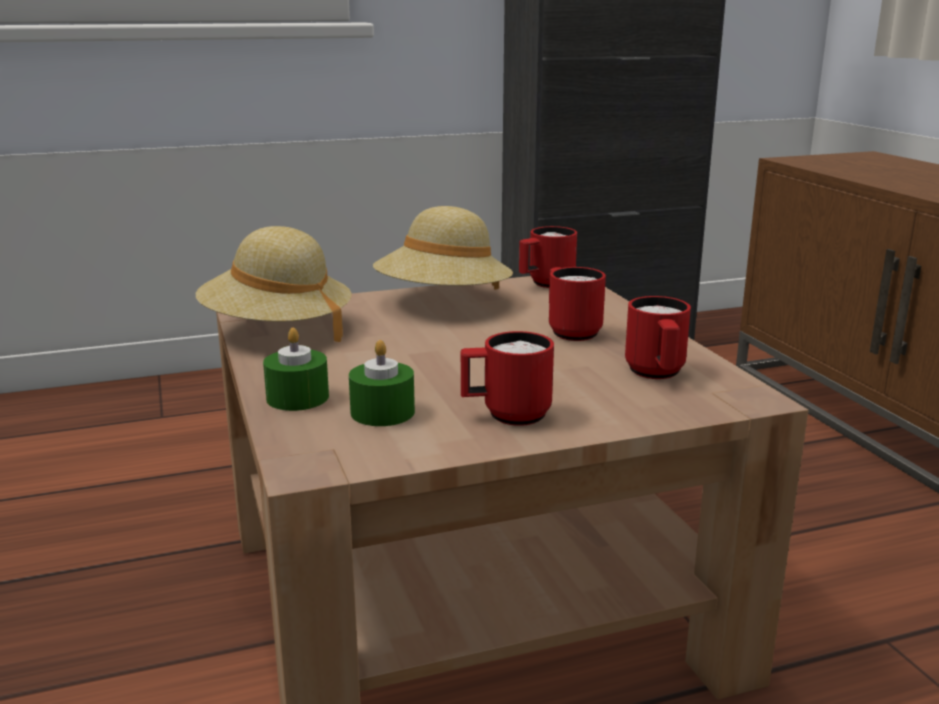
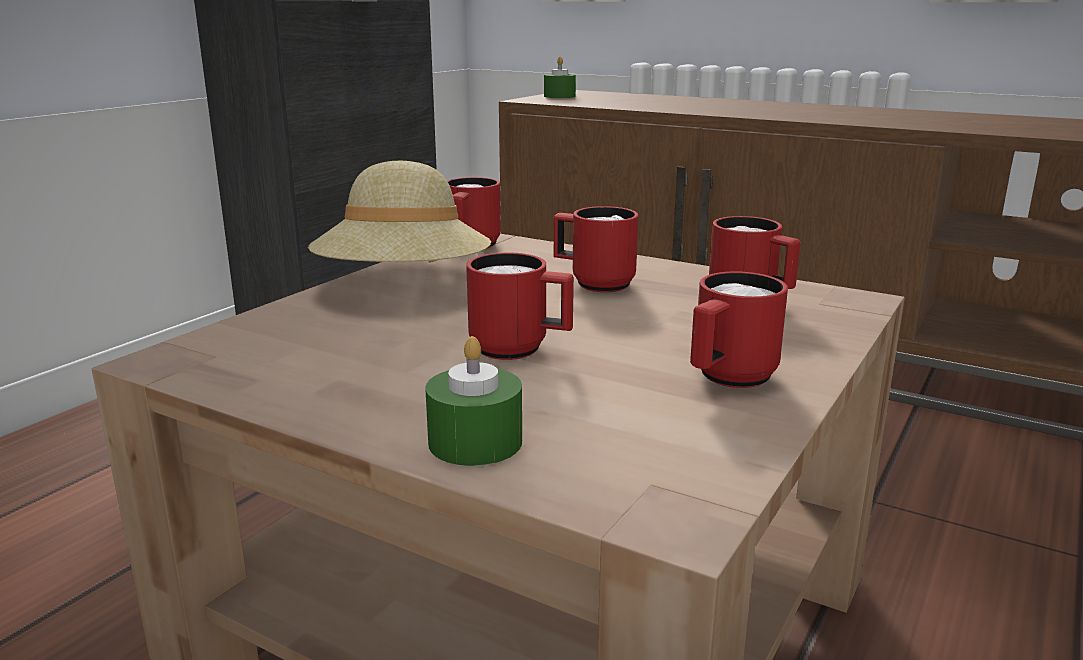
camera: 40 degrees left, 0 degrees up
beige hat [196,226,352,342] -> none
green candle [349,340,415,426] -> green candle moved to [544,57,576,98]
none -> red mug [466,252,574,360]

